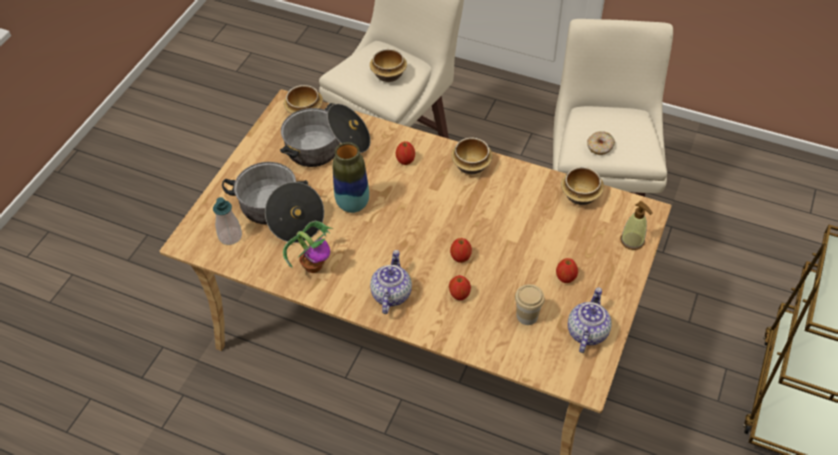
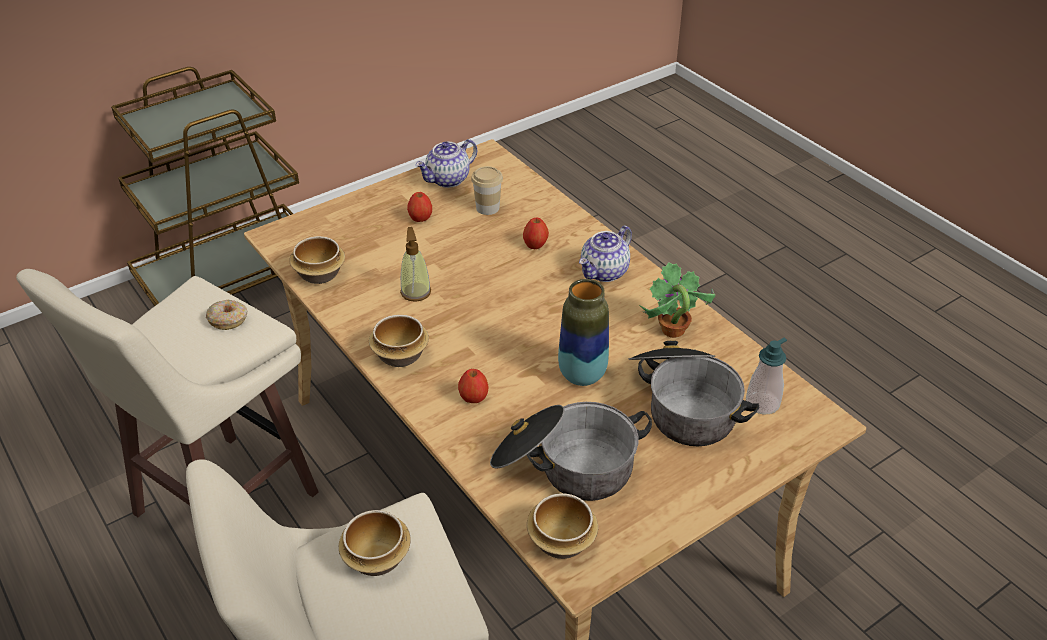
camera: 150 degrees left, 10 degrees down
apple [450,238,472,263] -> none
soap dispenser [620,201,653,250] -> soap dispenser moved to [400,227,431,301]

